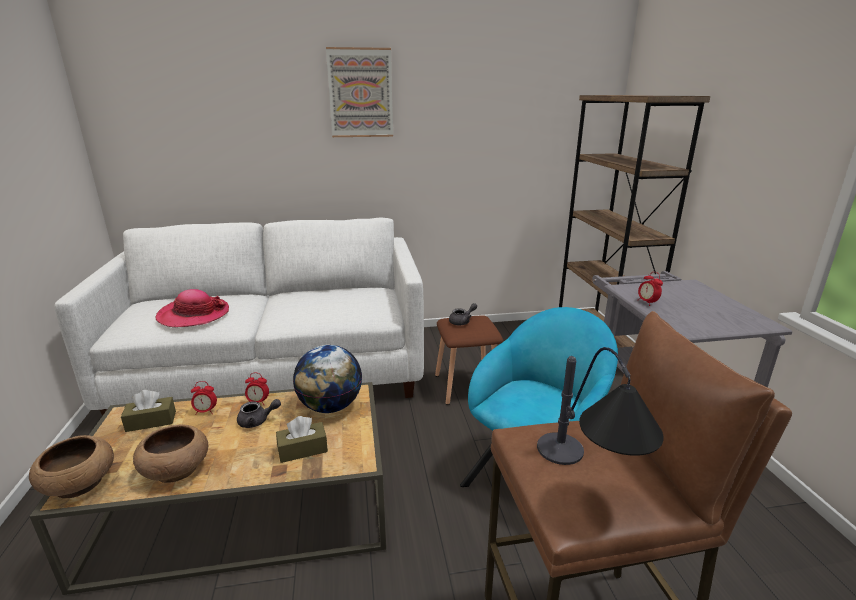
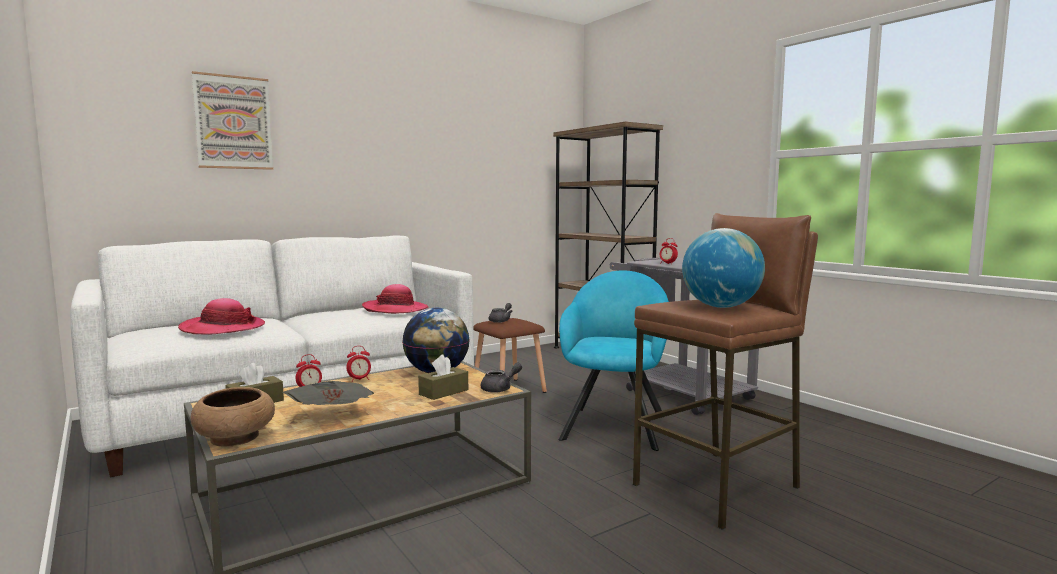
camera: 25 degrees left, 15 degrees down
brown bowl [133,424,209,483] -> newspaper [283,381,374,405]
grey teapot [237,399,281,428] -> grey teapot moved to [481,363,522,393]
picture [326,47,393,137] -> picture moved to [192,71,273,170]
table lamp [537,347,664,465] -> globe [682,228,765,308]
none -> hat [362,284,429,314]

